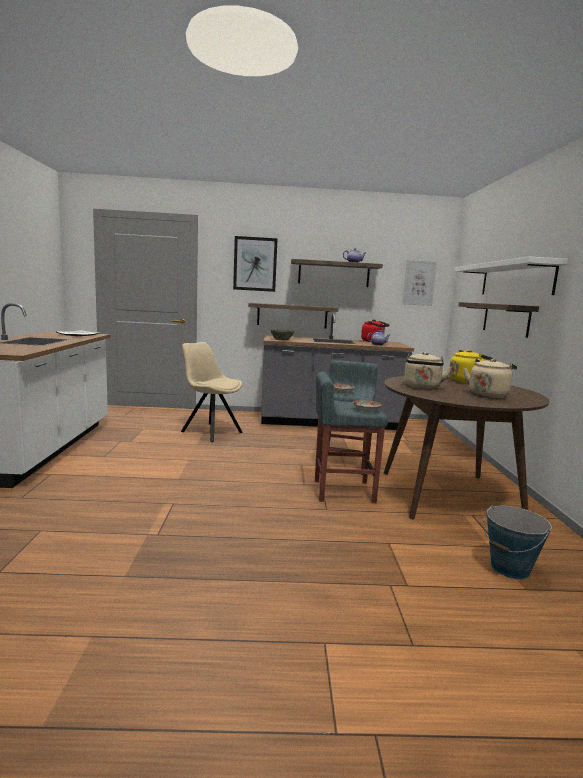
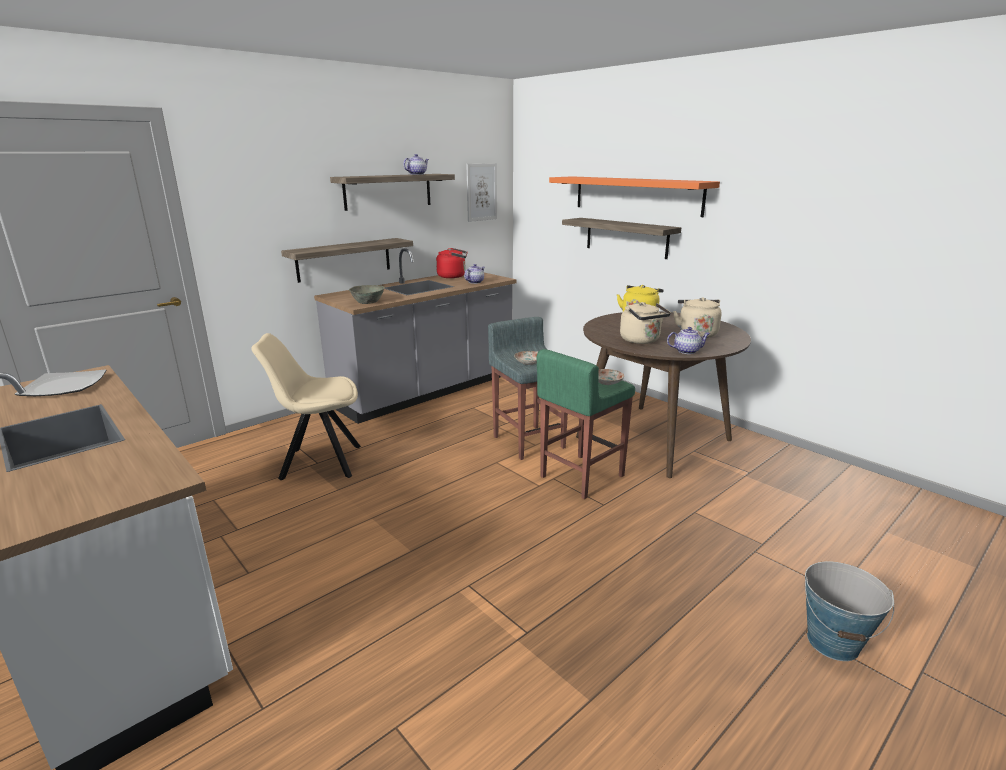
camera: 40 degrees left, 10 degrees up
picture [233,236,278,292] -> none
grey stool [315,372,388,503] -> green stool [537,349,635,499]
white shelf [454,256,568,295] -> orange shelf [549,176,720,217]
bucket [483,505,552,580] -> bucket moved to [805,561,894,661]
none -> teapot [667,327,710,354]

